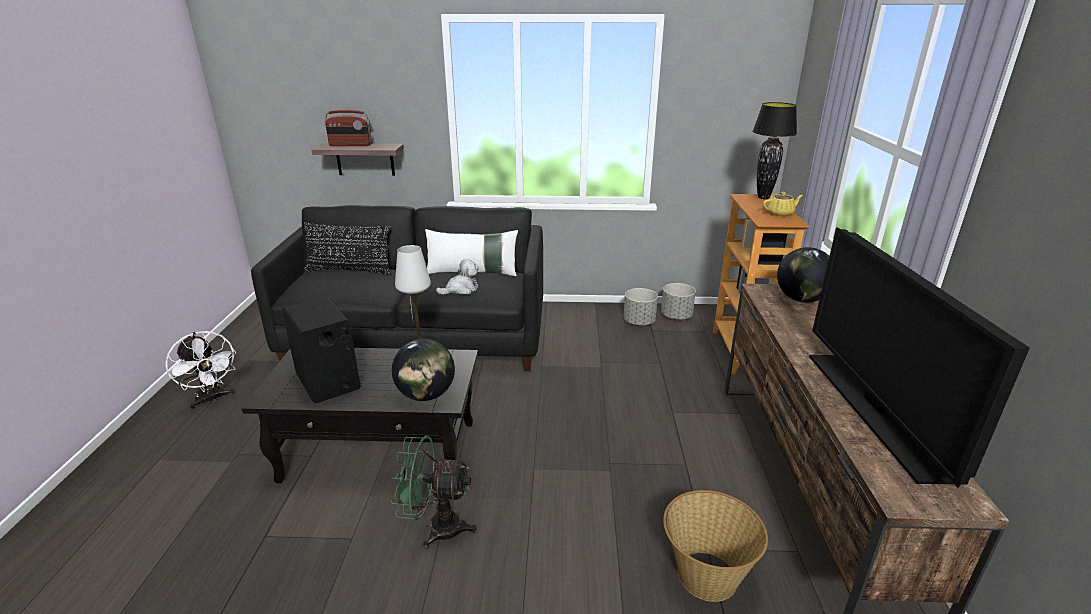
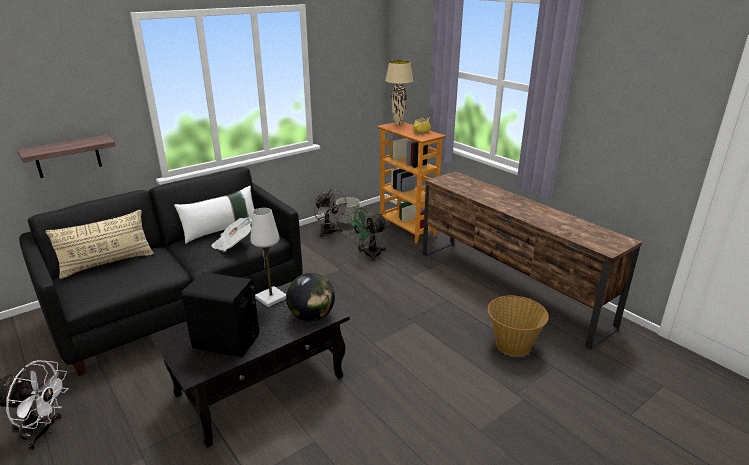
camera: 40 degrees left, 0 degrees up
black pillow [304,222,391,275] -> beige pillow [46,210,154,279]
radio [325,110,372,146] -> none
green fan [391,436,477,549] -> green fan moved to [347,208,388,261]
plush toy [436,259,479,295] -> newspaper [212,217,252,252]
grey planter [624,288,658,325] -> grey fan [314,189,350,237]
black table lamp [752,102,797,199] -> beige table lamp [385,60,413,125]
globe [777,247,829,303] -> none
television [809,227,1030,488] -> none

